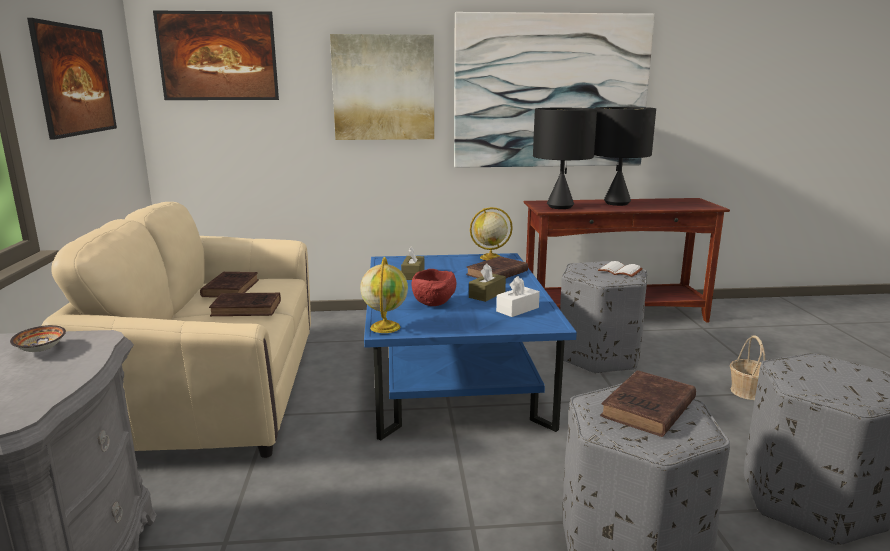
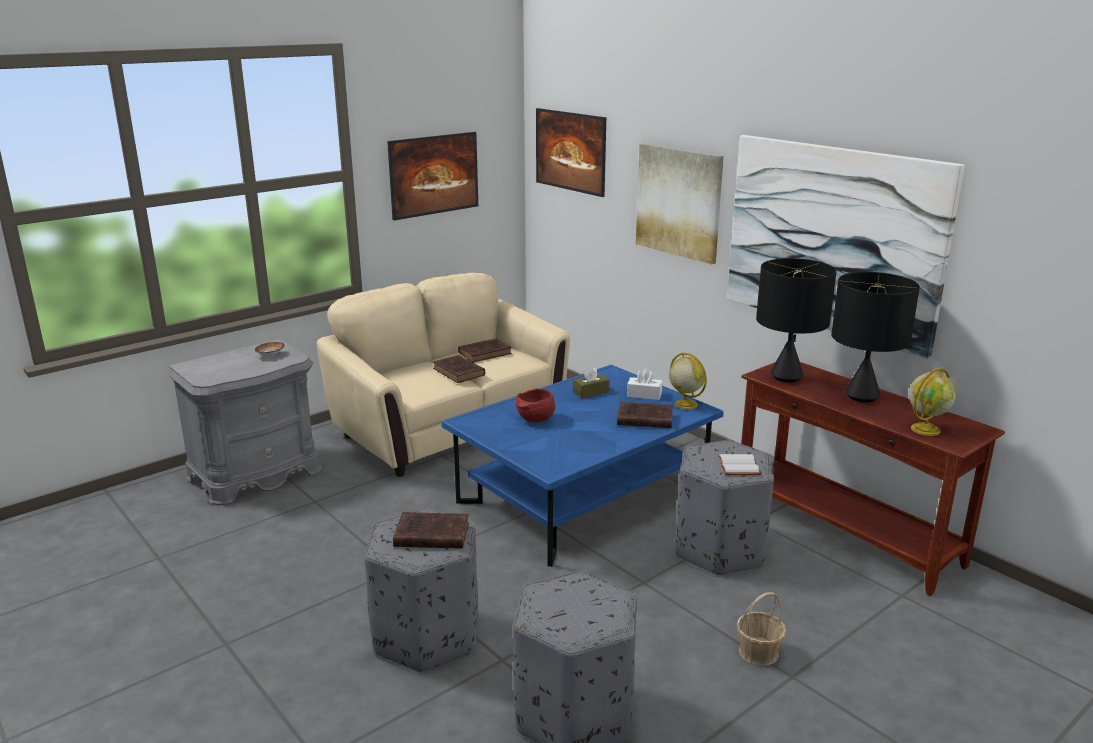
camera: 55 degrees right, 5 degrees up
globe [360,257,408,333] -> globe moved to [909,367,956,436]
brown tissue box [469,264,506,302] -> none
white tissue box [496,276,540,317] -> white tissue box moved to [627,369,662,400]

